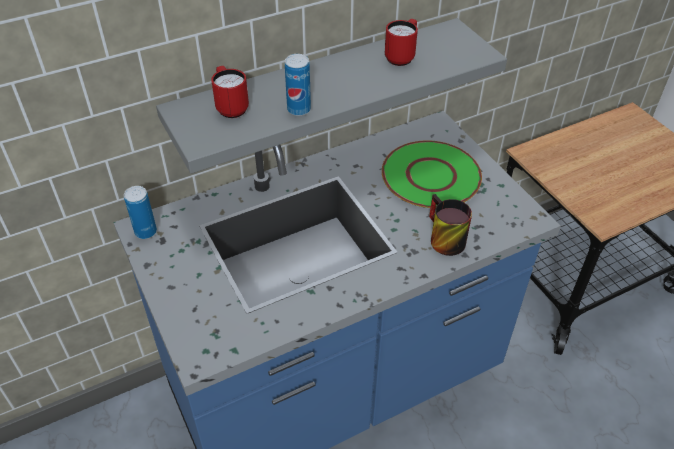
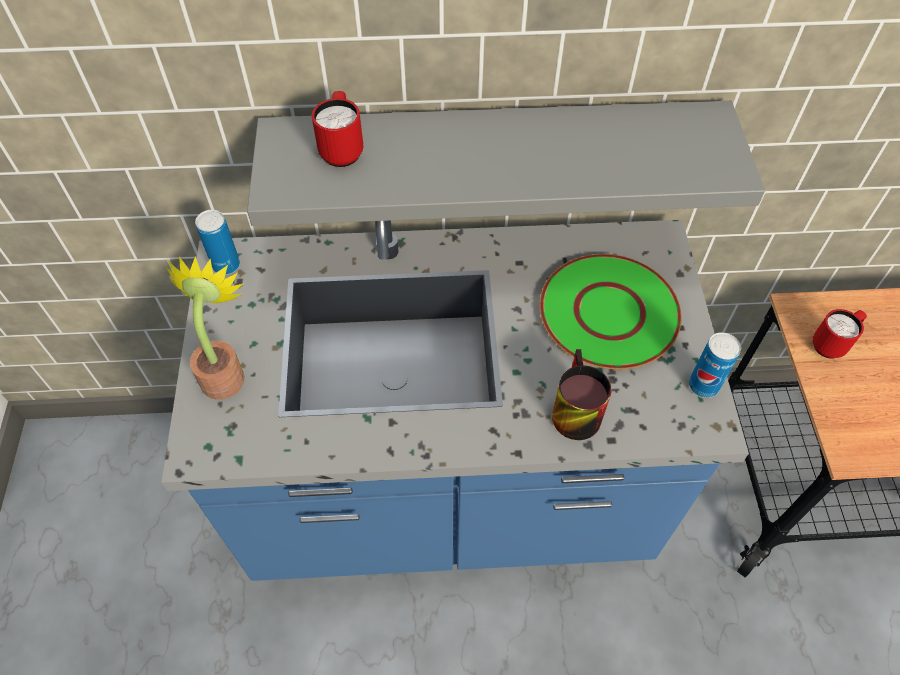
camera: 25 degrees right, 10 degrees up
can [285,54,311,116] -> can moved to [689,332,741,398]
red mug [385,19,418,66] -> red mug moved to [813,309,867,359]
none -> potted plant [165,256,245,400]

